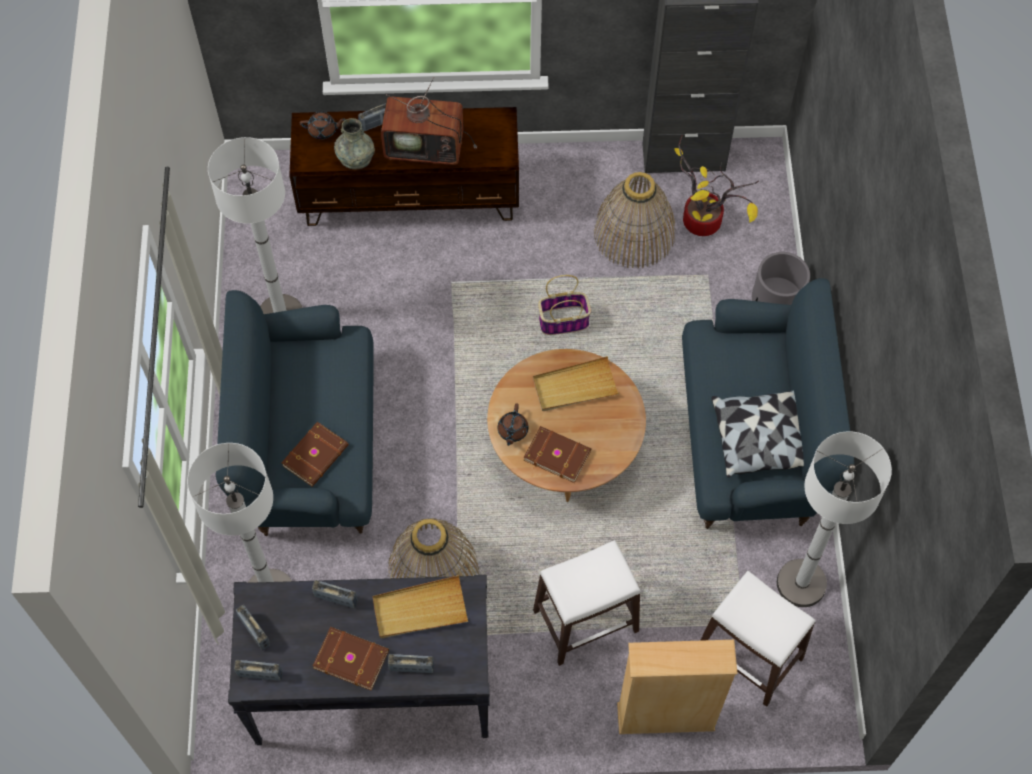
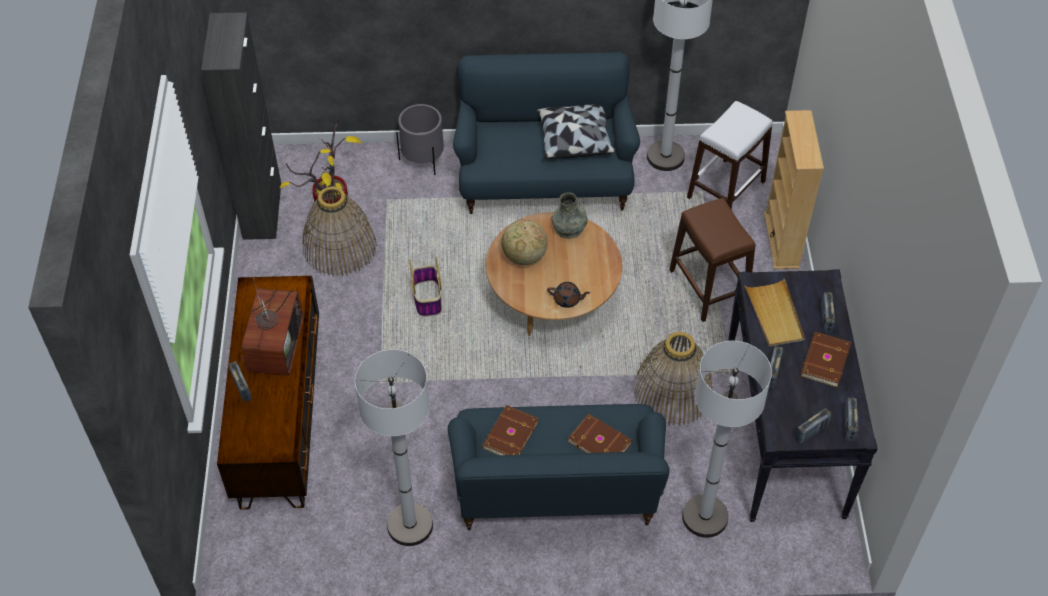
camera: 90 degrees left, 10 degrees down
brown teapot [300,111,346,139] -> none
grey vase [334,118,375,170] -> grey vase moved to [552,192,588,238]
brown book [524,426,591,483] -> brown book moved to [482,405,539,455]
beige tray [533,356,619,411] -> globe [502,220,548,265]
white stool [533,540,640,666] -> brown stool [669,198,756,322]

